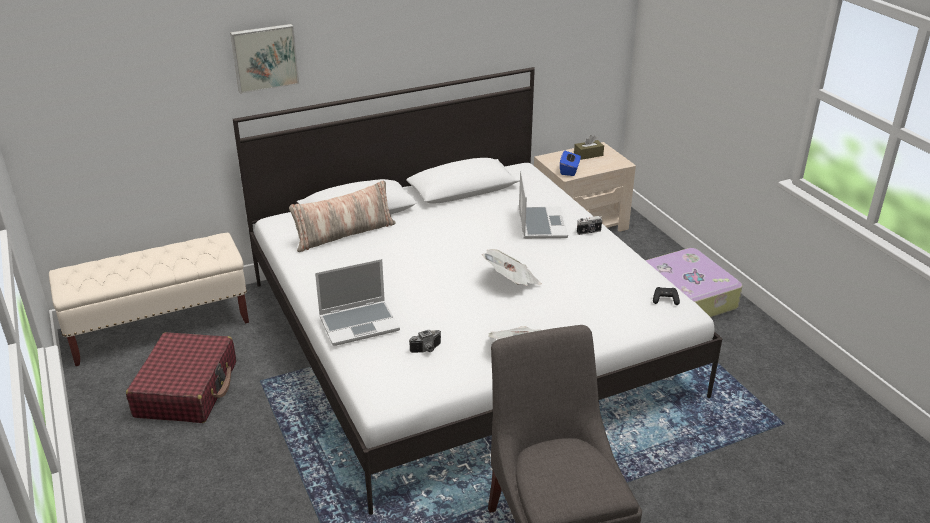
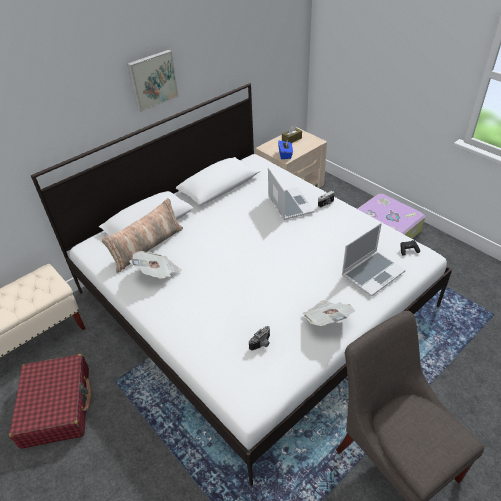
camera: 15 degrees left, 10 degrees up
picture [230,24,299,94] -> picture moved to [127,50,179,112]
laptop [315,259,400,346] -> laptop moved to [342,223,406,297]
newspaper [482,249,542,286] -> newspaper moved to [129,251,182,279]

